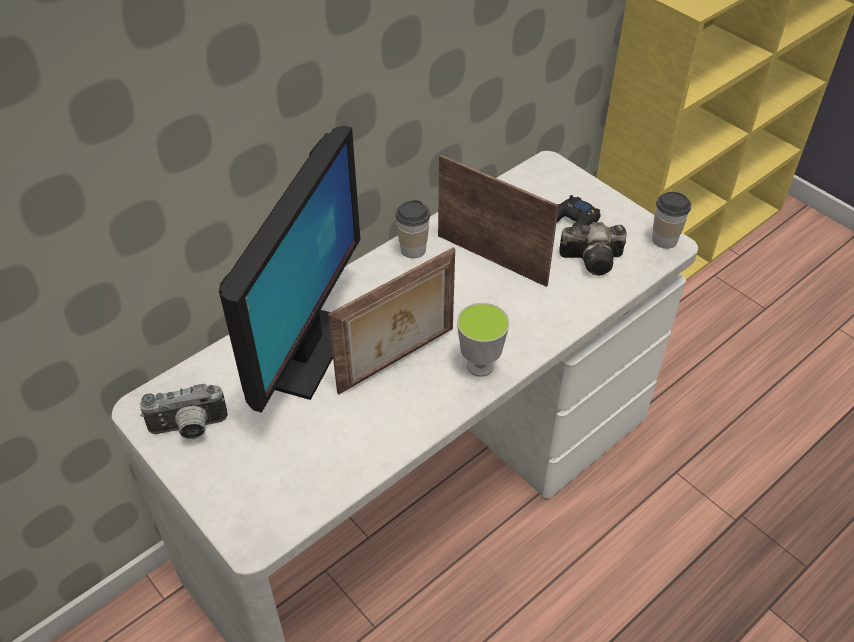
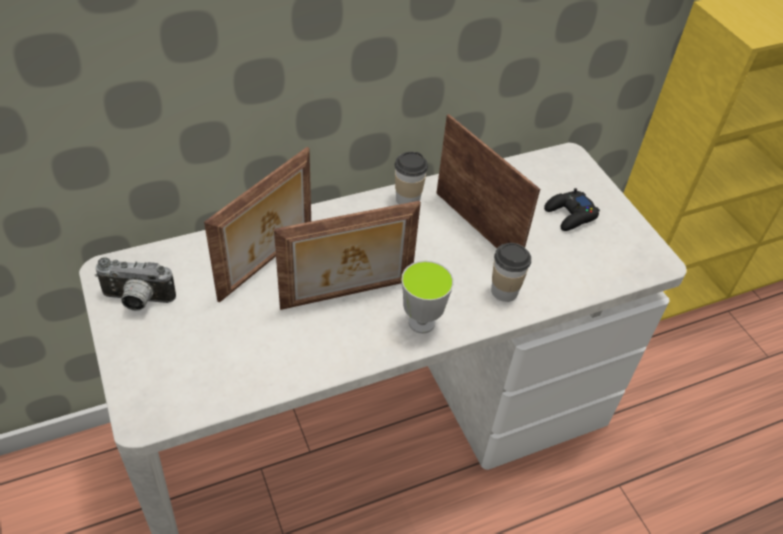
camera: 15 degrees right, 0 degrees up
monitor [219,126,360,413] -> picture frame [204,147,311,303]
camera [559,222,627,276] -> none
cup [652,191,691,249] -> cup moved to [491,243,531,302]

